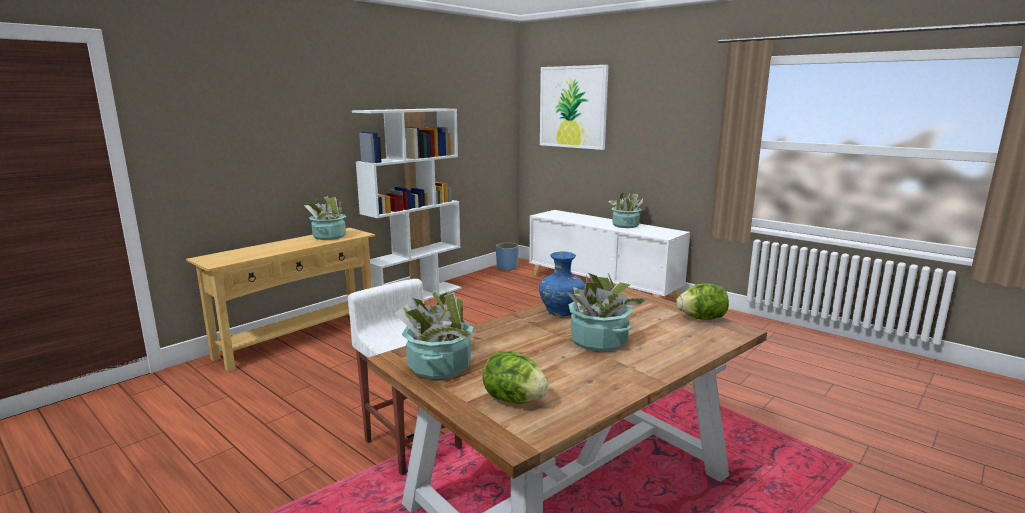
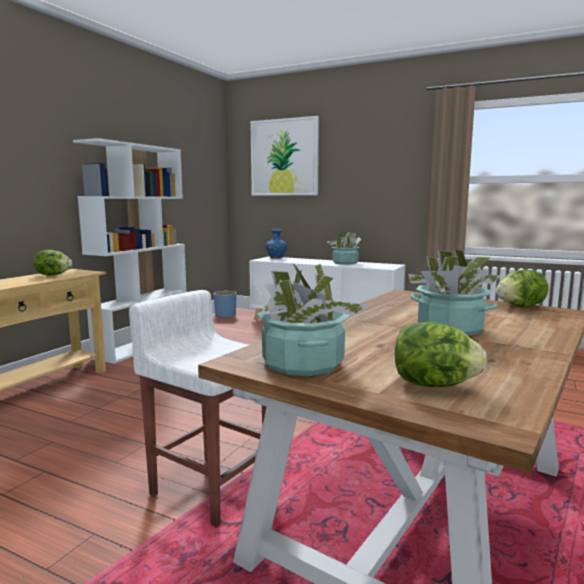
camera: 15 degrees left, 5 degrees down
potted plant [304,196,346,240] -> lettuce [34,250,72,275]
blue vase [539,252,584,316] -> blue vase moved to [266,229,287,259]

